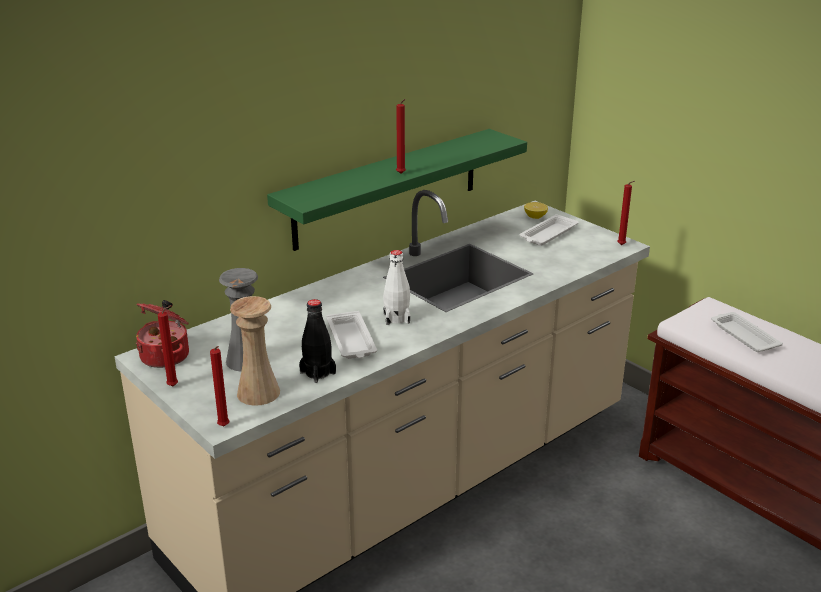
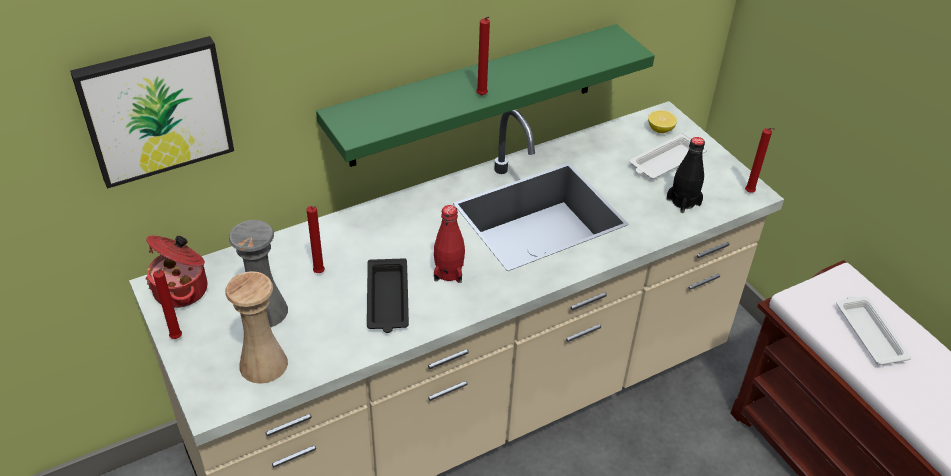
camera: 10 degrees right, 15 degrees up
red candle [210,346,229,426] -> red candle moved to [307,206,325,273]
black bottle [299,299,336,383] -> black bottle moved to [666,137,705,213]
white tray [326,311,377,359] -> black tray [367,258,409,333]
white bottle [383,250,410,325] -> red bottle [434,205,465,283]
none -> picture [70,36,234,189]

